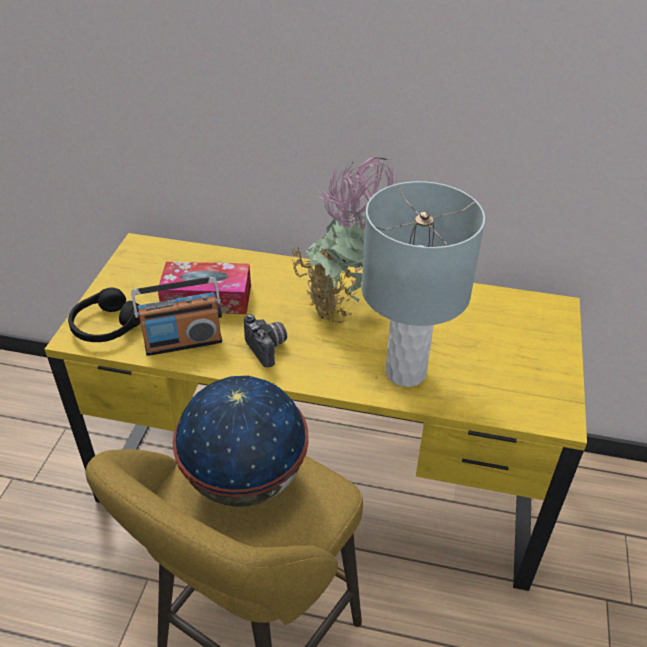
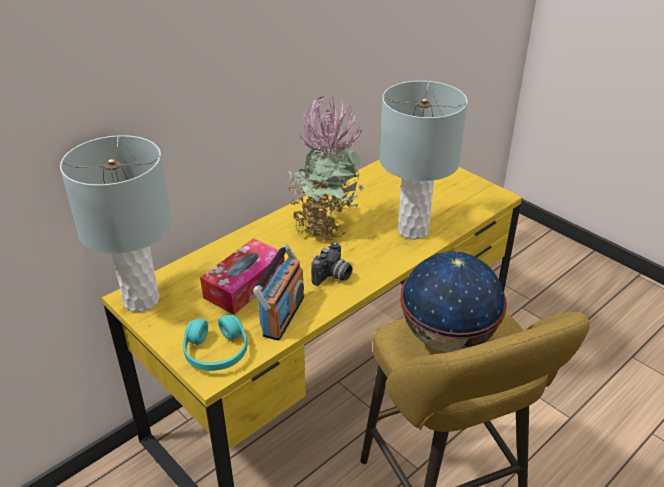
camera: 55 degrees left, 5 degrees down
black headphones [68,288,141,342] -> turquoise headphones [183,315,247,371]
camera [244,314,287,368] -> camera turned 120 degrees clockwise [311,242,352,286]
none -> grey table lamp [60,135,172,312]

